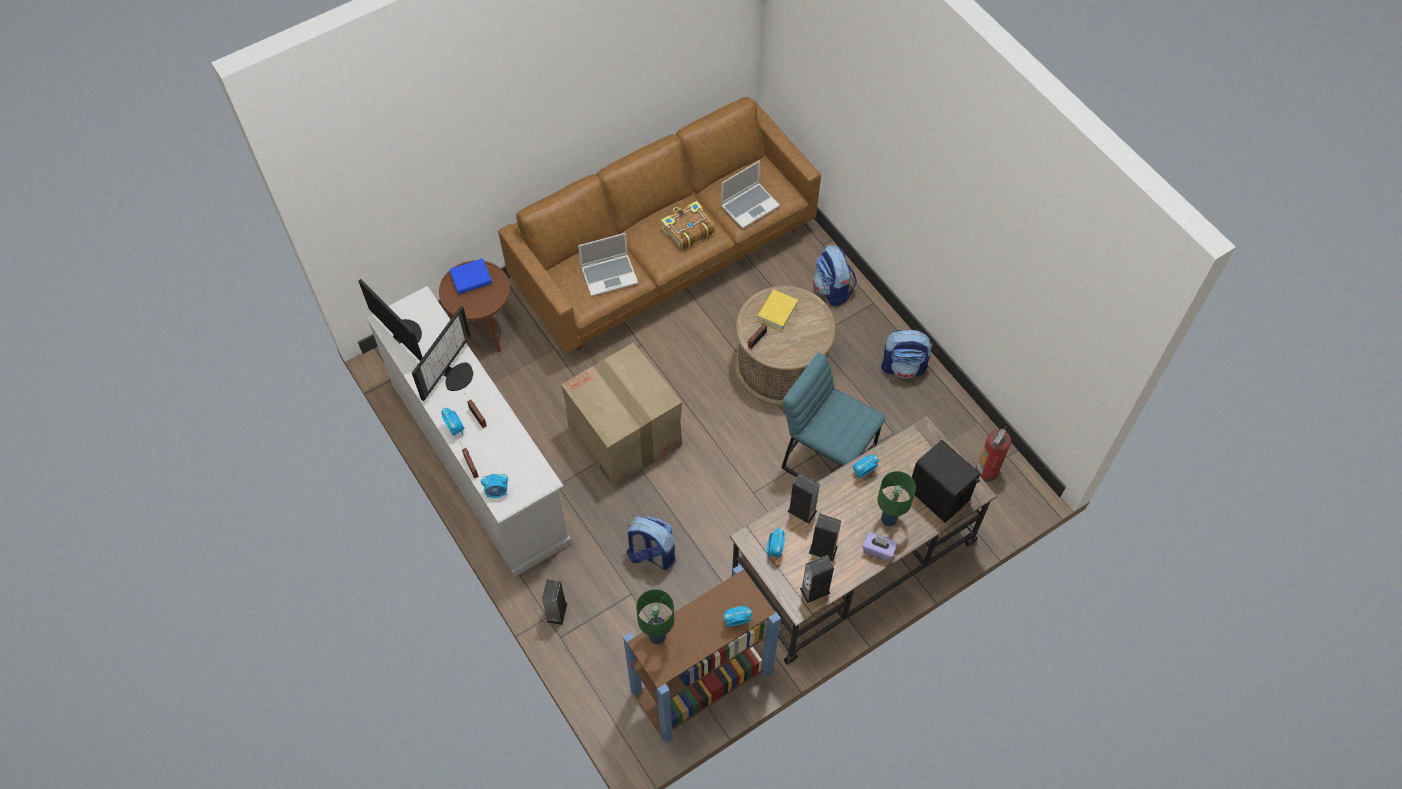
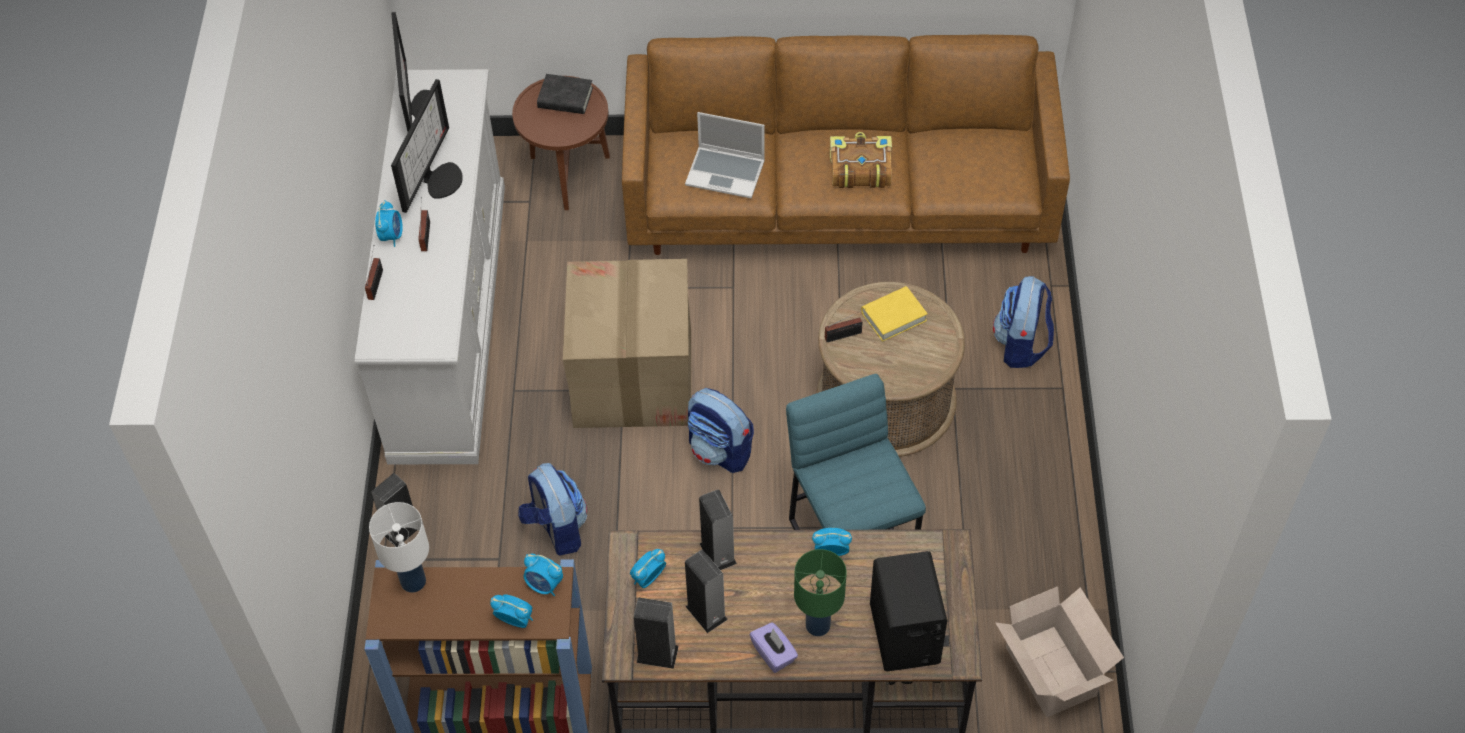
camera: 35 degrees right, 5 degrees down
monitor [412,306,473,401] -> monitor turned 45 degrees counterclockwise [391,79,463,213]
blue book [449,258,492,294] -> black book [537,74,593,114]
alarm clock [481,473,508,498] -> alarm clock moved to [523,554,563,596]
green table lamp [636,589,674,644] -> white table lamp [369,502,429,593]
laptop [721,160,780,229] -> none
backpack [881,330,933,379] -> backpack moved to [688,388,754,473]
fire extinguisher [975,426,1011,482] -> cardboard box [996,587,1124,717]

